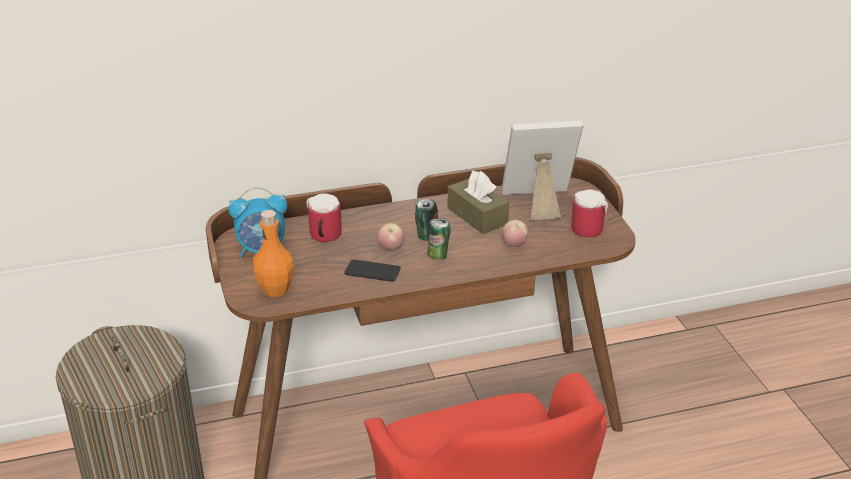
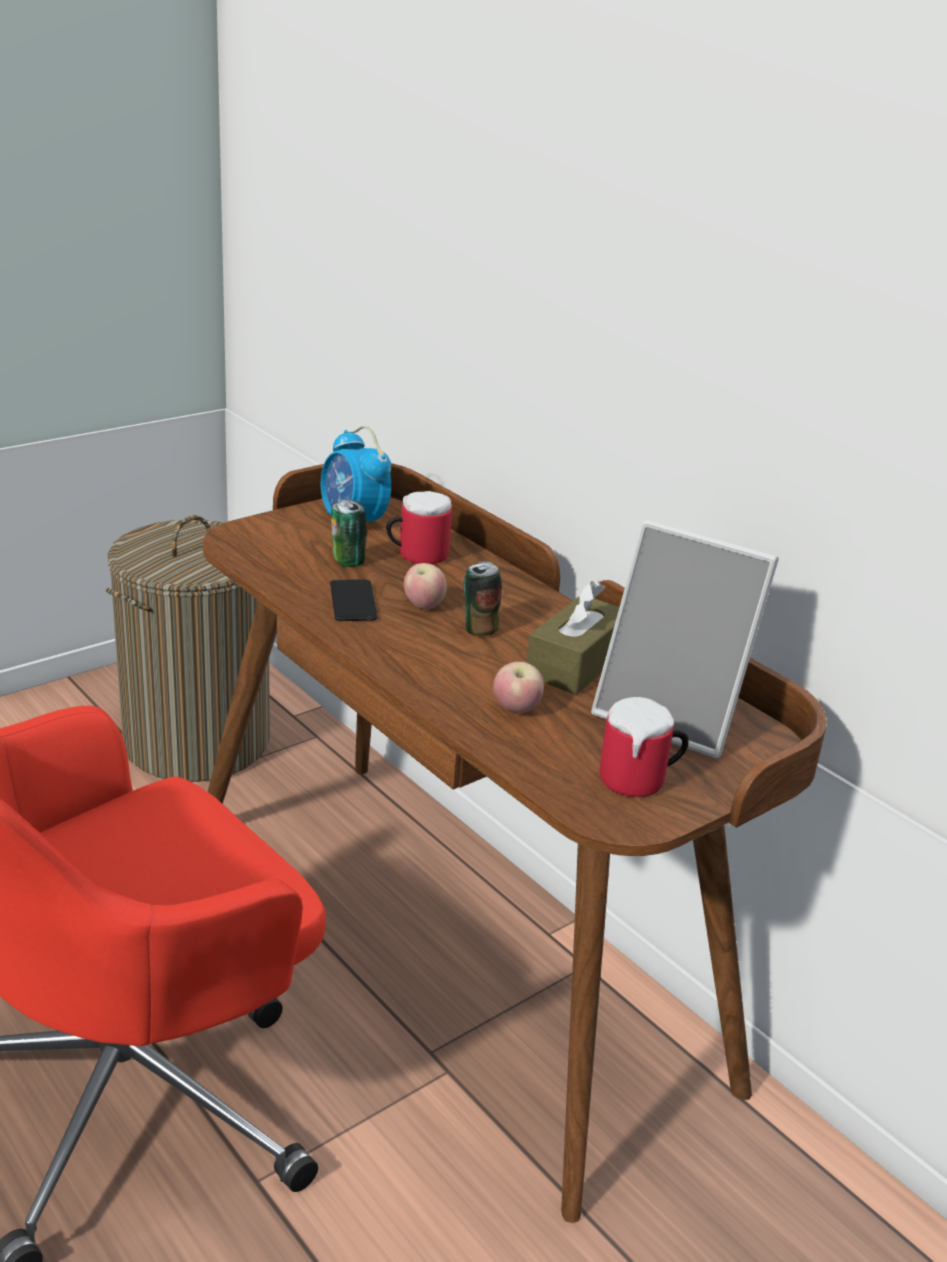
camera: 65 degrees right, 5 degrees down
orange bottle [253,210,294,297] -> none
can [427,218,451,260] -> can moved to [331,500,367,567]
picture frame [501,121,583,220] -> picture frame turned 150 degrees clockwise [591,519,779,758]

